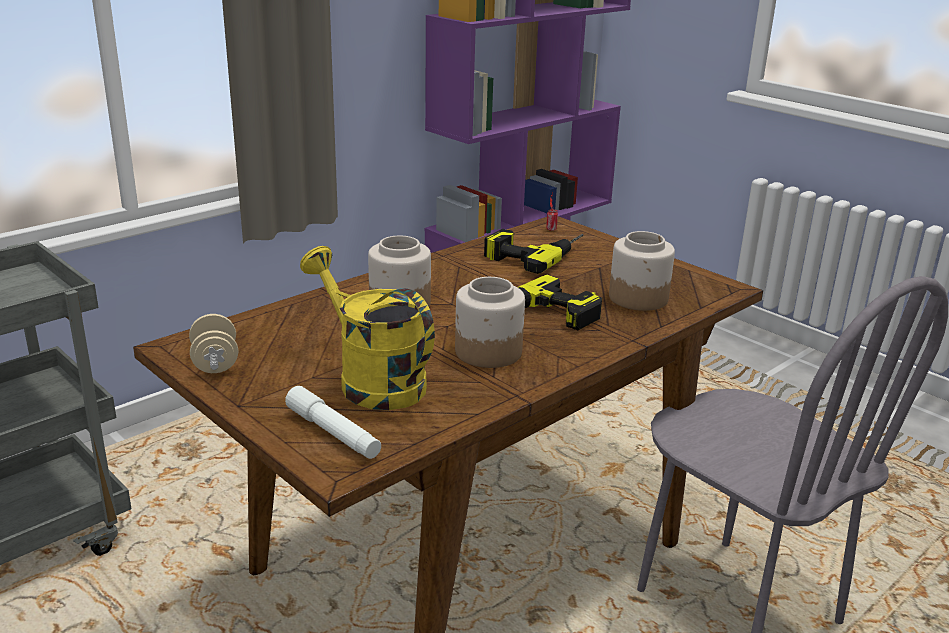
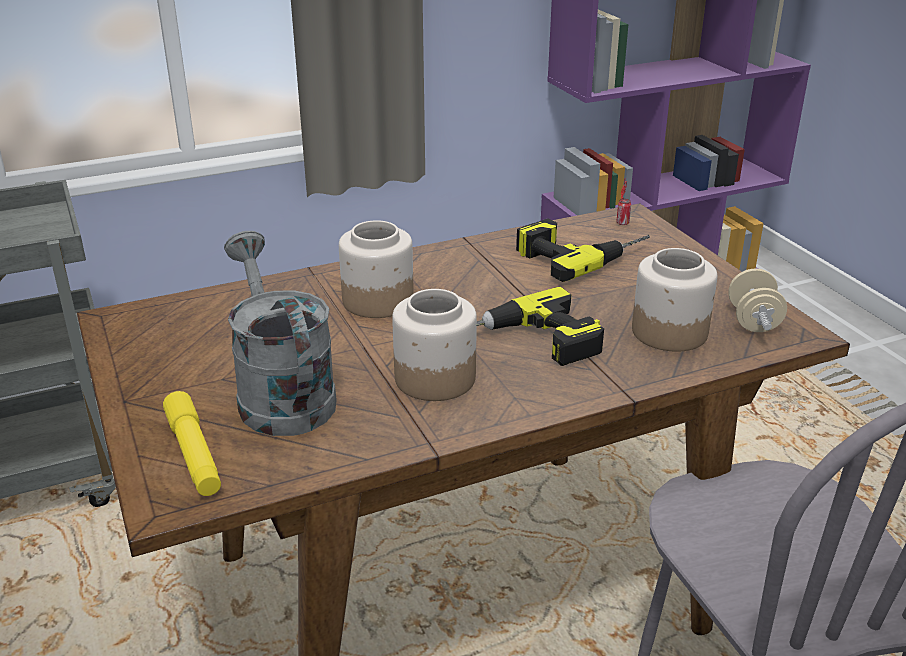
camera: 20 degrees right, 5 degrees up
beige dumbbell [189,314,238,373] -> beige dumbbell moved to [728,268,787,332]
white flashlight [285,386,381,459] -> yellow flashlight [163,391,221,496]
yellow watering can [300,246,435,410] -> grey watering can [224,231,337,436]

